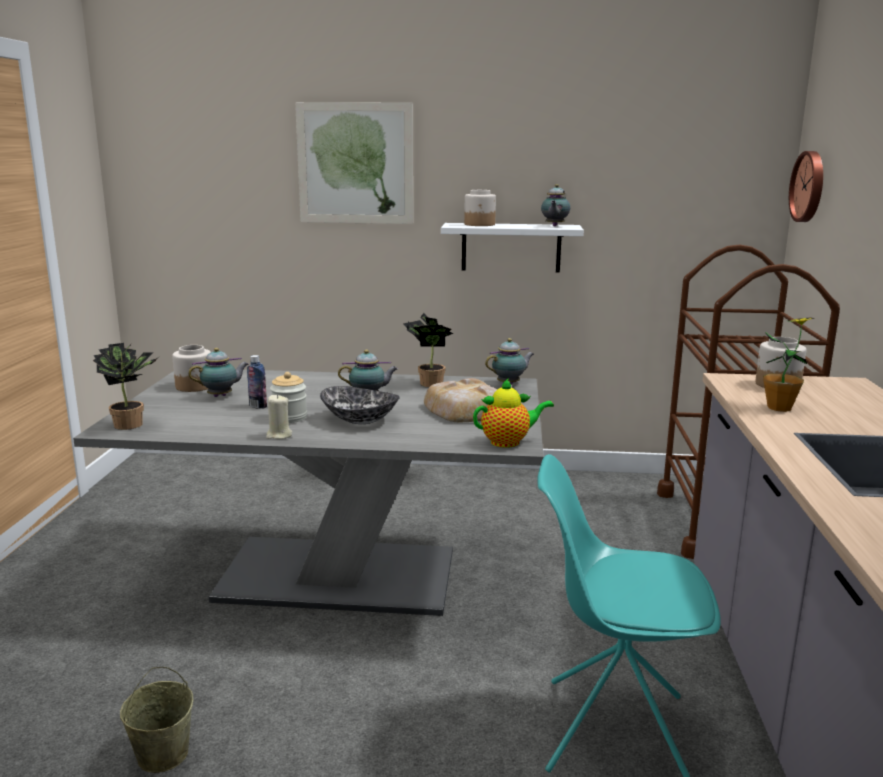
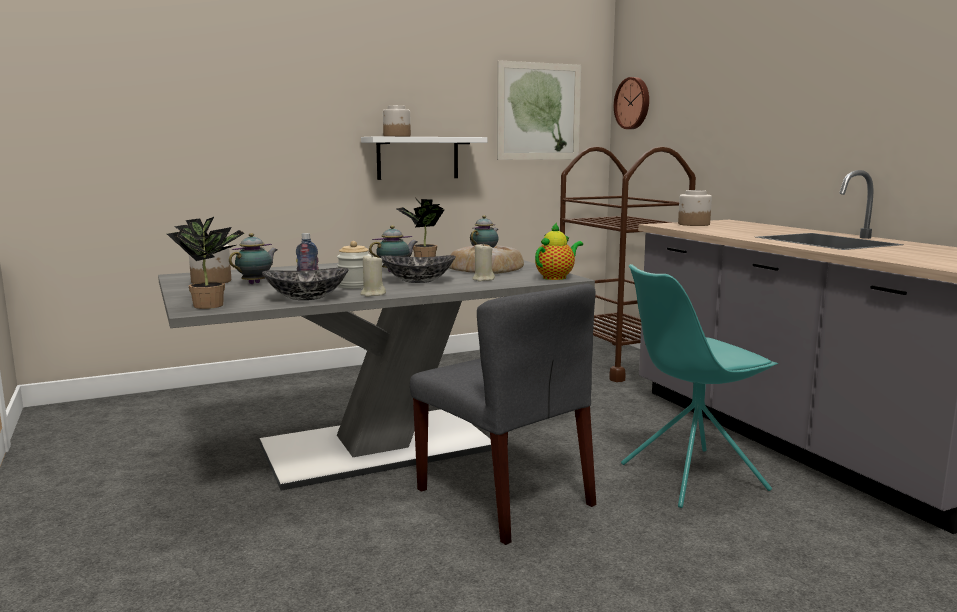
camera: 30 degrees left, 5 degrees down
beige bucket [120,667,193,773] -> none
picture [295,102,413,224] -> picture moved to [497,60,581,160]
teapot [541,184,570,227] -> none
potted plant [763,317,814,412] -> none
none -> bowl [262,267,349,300]
none -> grey chair [410,283,596,545]
none -> beige candle [472,243,495,281]

